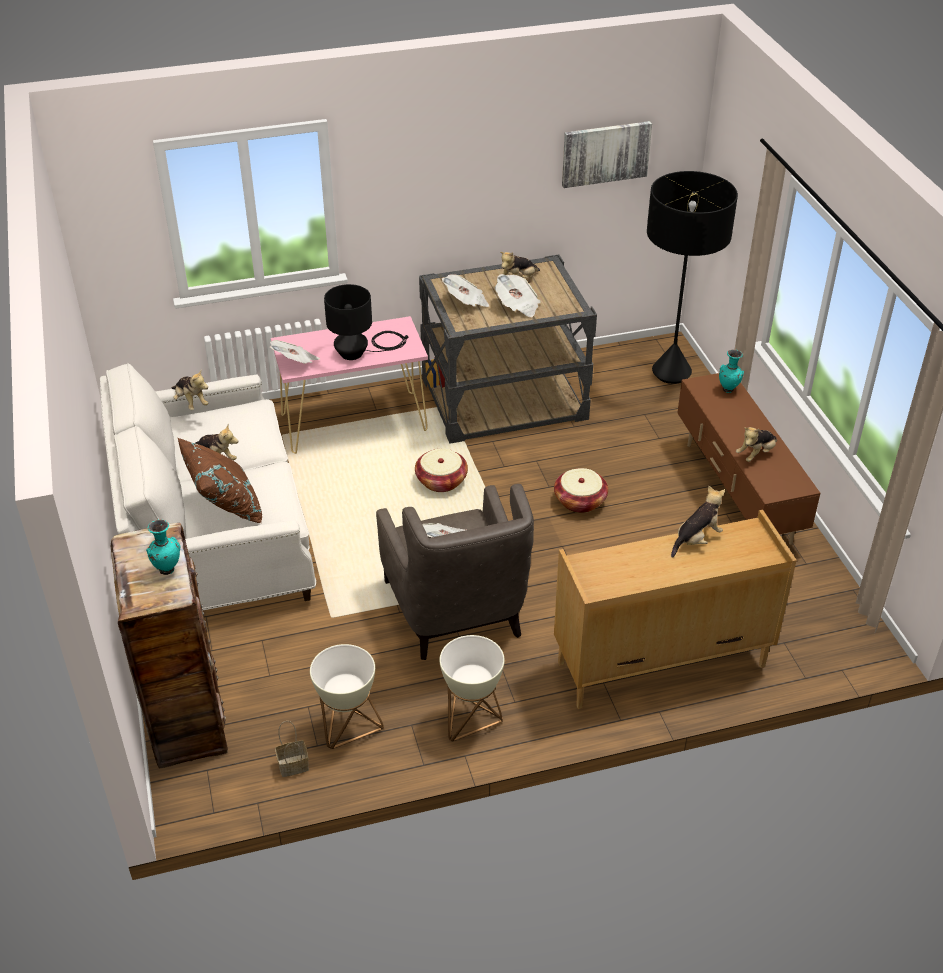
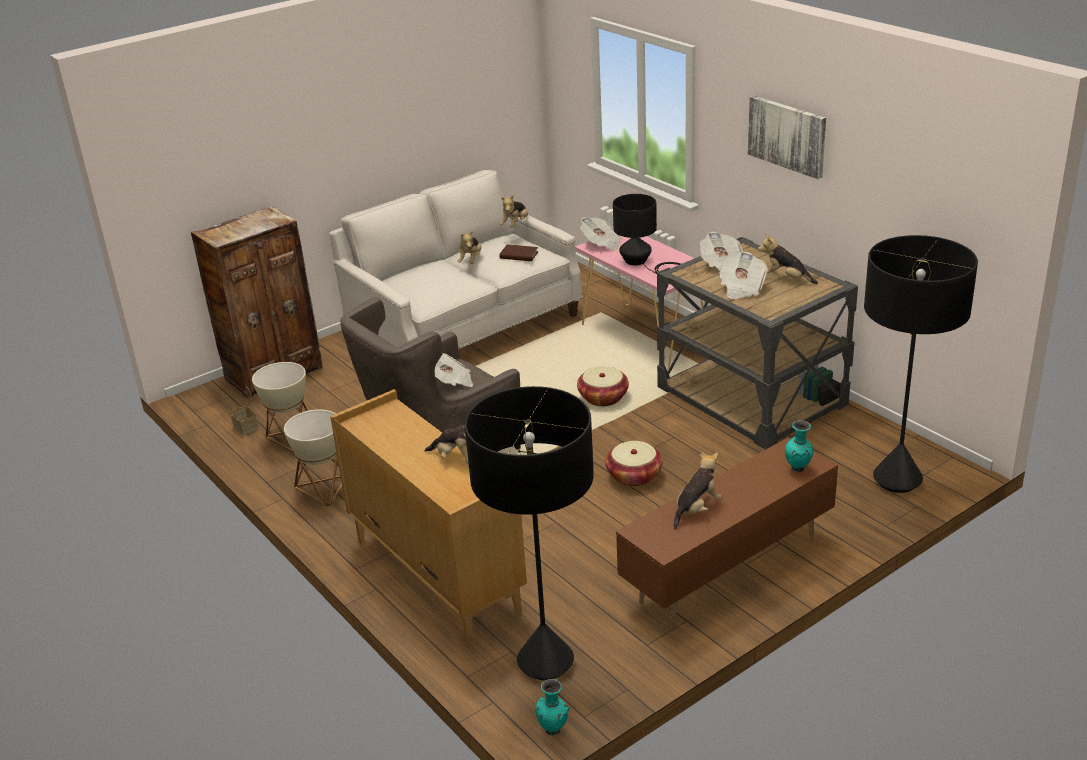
camera: 70 degrees right, 10 degrees down
turquoise vase [146,519,180,575] -> turquoise vase moved to [535,679,569,736]
brown pillow [177,437,262,523] -> none
picture [562,121,652,188] -> picture moved to [748,96,826,179]
plush toy [736,427,777,462] -> plush toy turned 105 degrees clockwise [674,451,721,529]
none -> black floor lamp [465,386,594,680]
none -> brown book [499,244,538,261]

